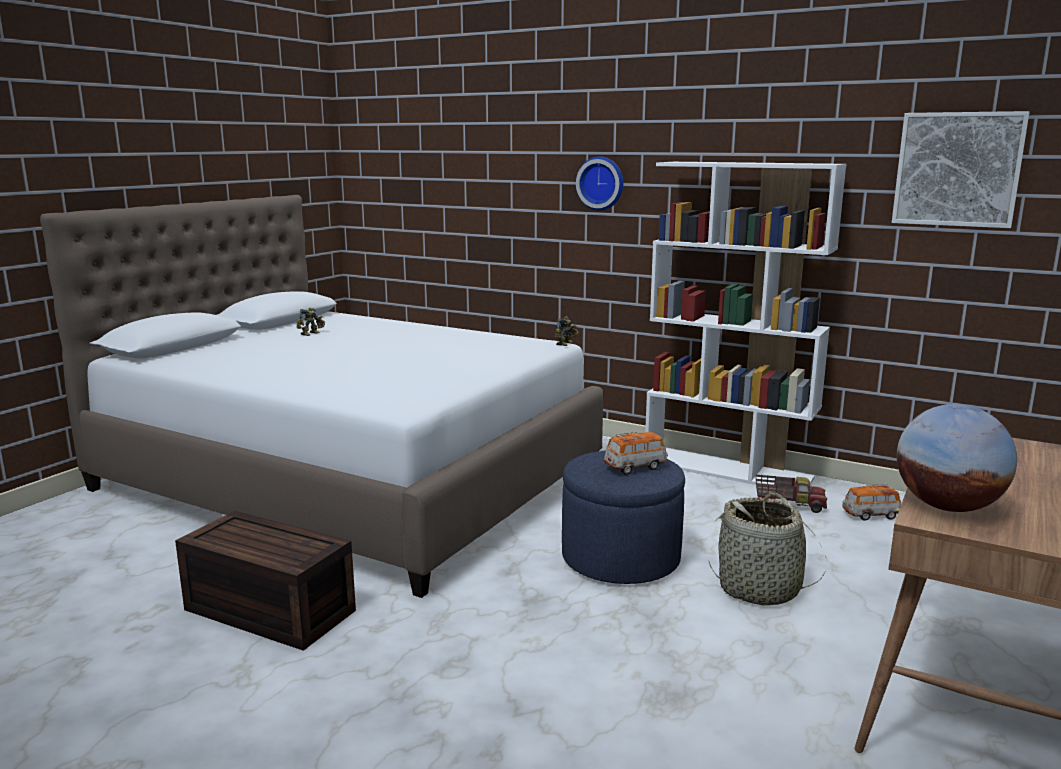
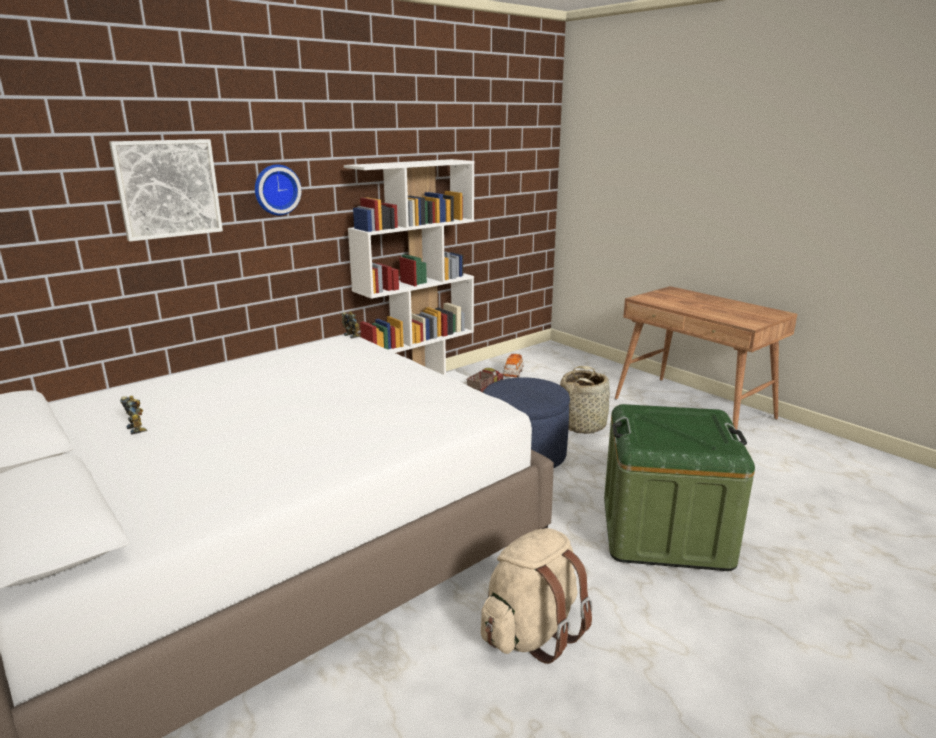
camera: 70 degrees left, 5 degrees up
brown storage box [175,511,356,651] -> beige backpack [481,528,593,664]
toy car [604,432,668,475] -> none
picture [892,111,1030,228] -> picture moved to [109,139,223,241]
globe [897,404,1017,512] -> none
none -> green storage box [604,404,755,571]

